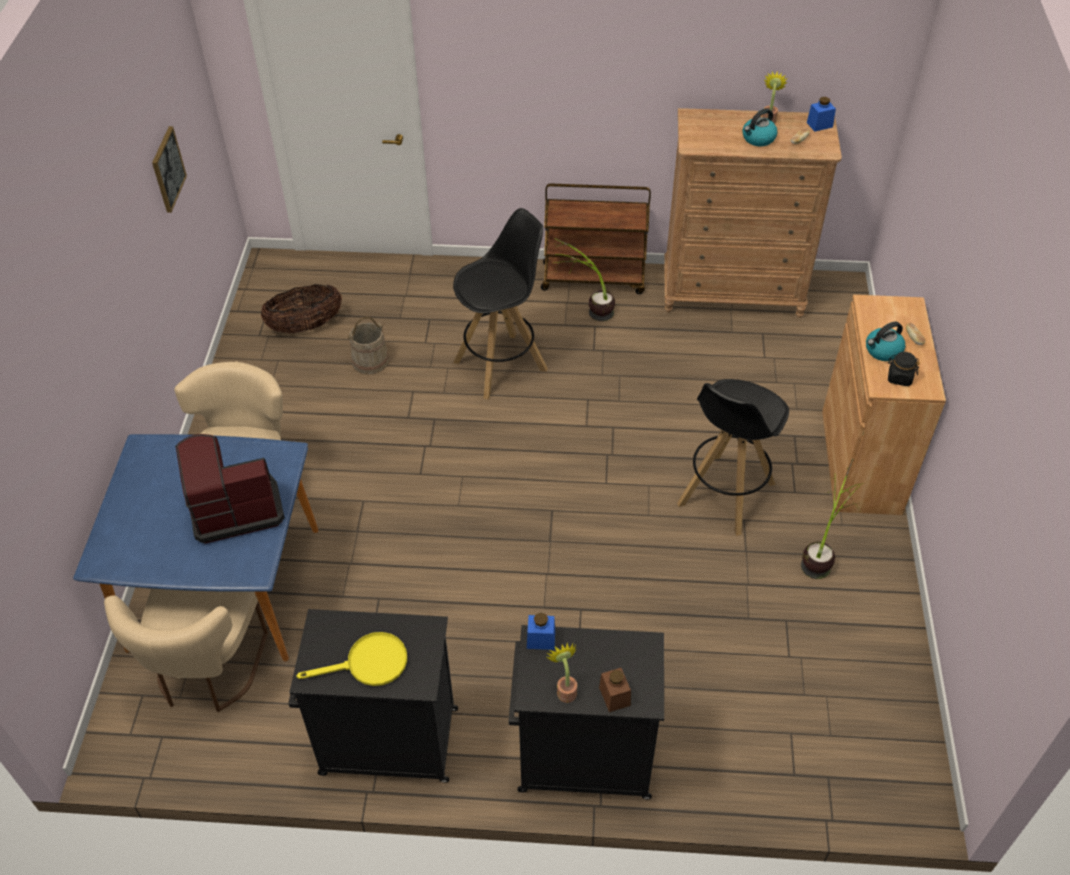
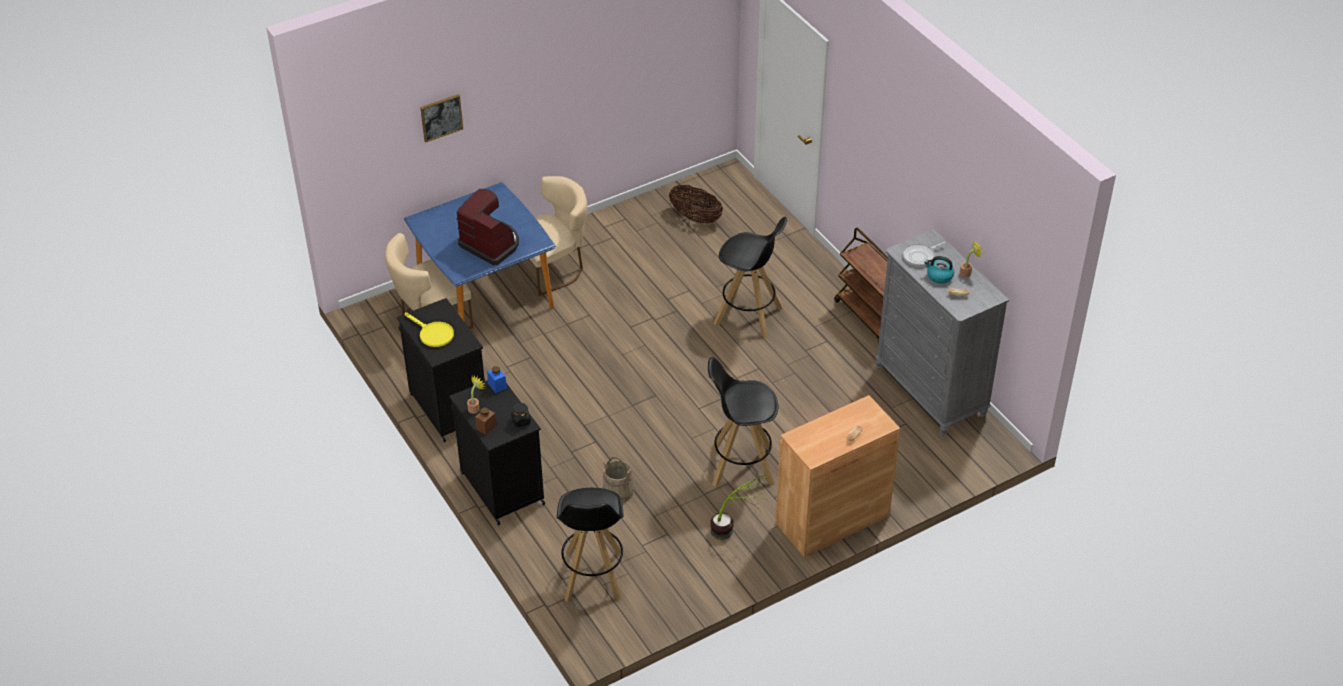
camera: 55 degrees right, 5 degrees down
picture [152,126,187,213] -> picture moved to [420,94,463,142]
beige bucket [347,316,389,375] -> beige bucket moved to [603,457,634,503]
potted plant [554,238,615,321] -> none
brown dresser [665,108,842,318] -> grey dresser [876,229,1009,436]
blue jar [807,97,836,132] -> none
kettle [866,322,905,361] -> none
black jar [888,352,920,386] -> black jar moved to [511,402,531,427]
none -> black stool [557,488,623,601]
none -> frying pan [903,242,946,267]

